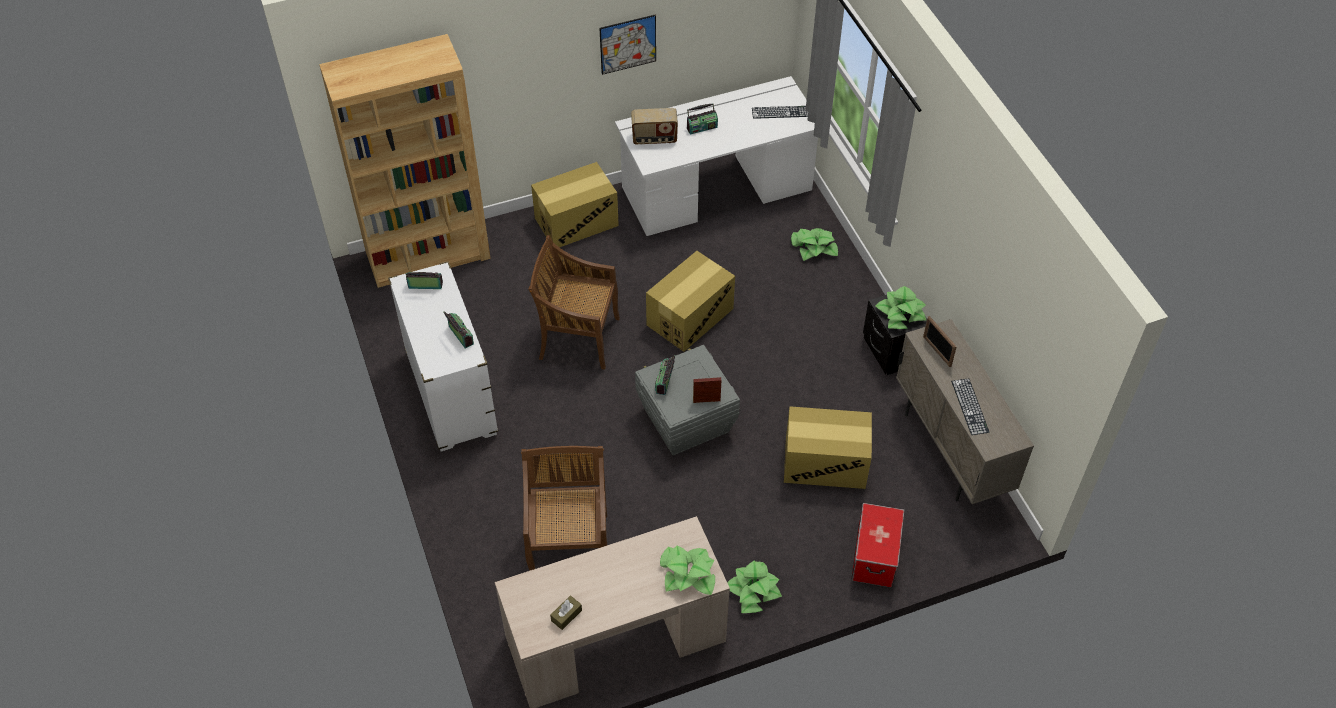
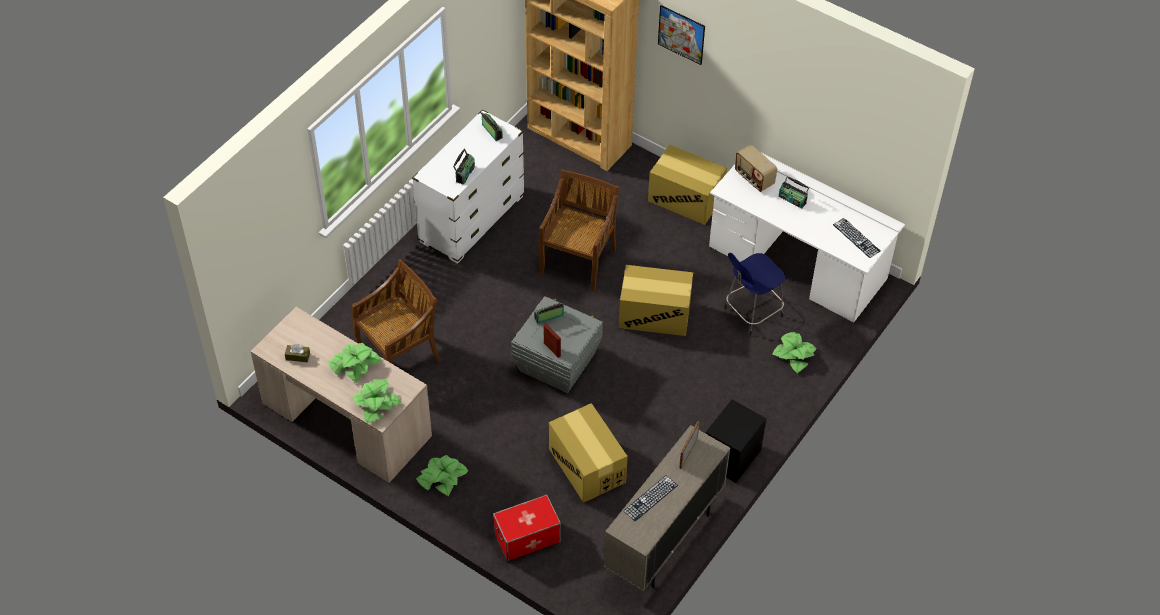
camera: 55 degrees right, 0 degrees up
brown chair [528,235,620,370] -> brown chair turned 45 degrees clockwise [538,169,620,291]
picture [599,15,656,75] -> picture moved to [658,5,705,65]
potted plant [875,286,926,329] -> potted plant moved to [328,343,382,383]
none -> blue stool [724,253,786,335]

